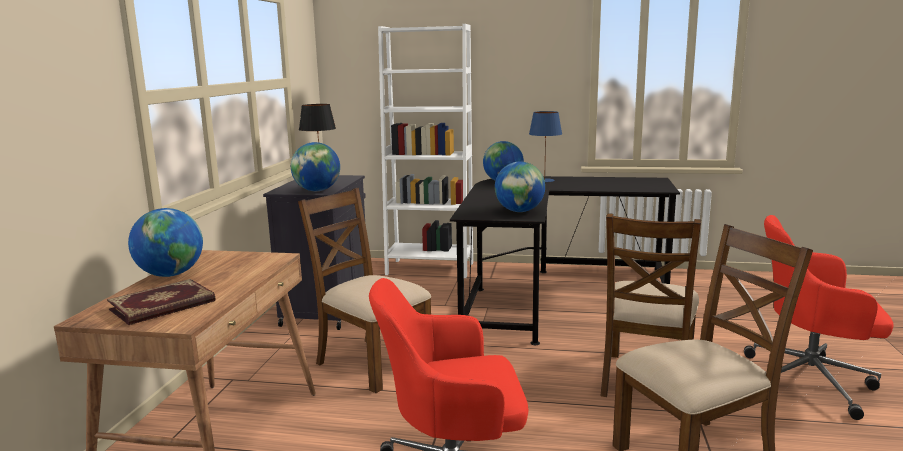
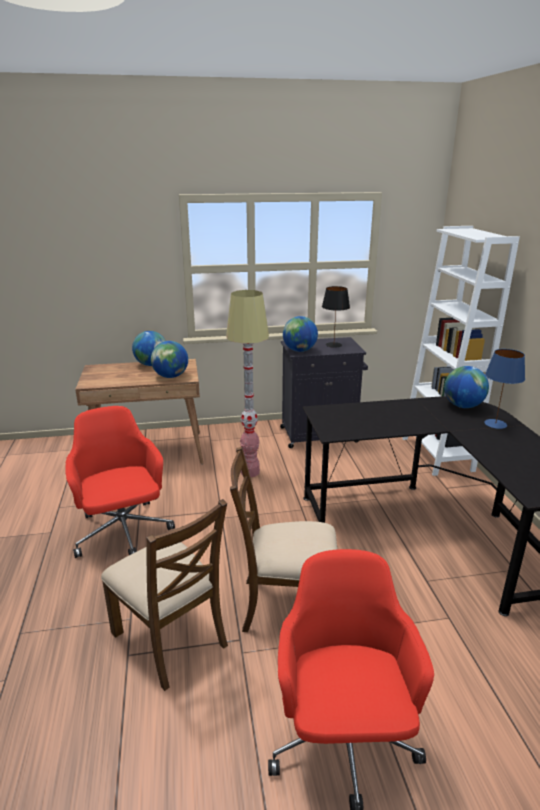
camera: 70 degrees right, 10 degrees up
book [107,279,215,325] -> none
brown chair [298,187,431,393] -> floor lamp [226,290,269,477]
globe [495,161,545,212] -> globe moved to [151,341,188,378]

